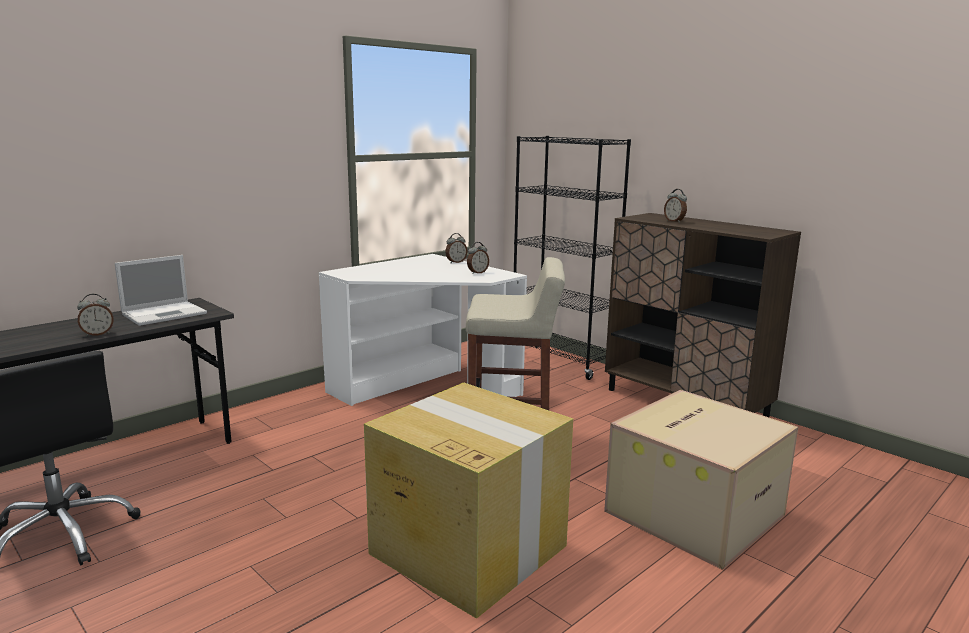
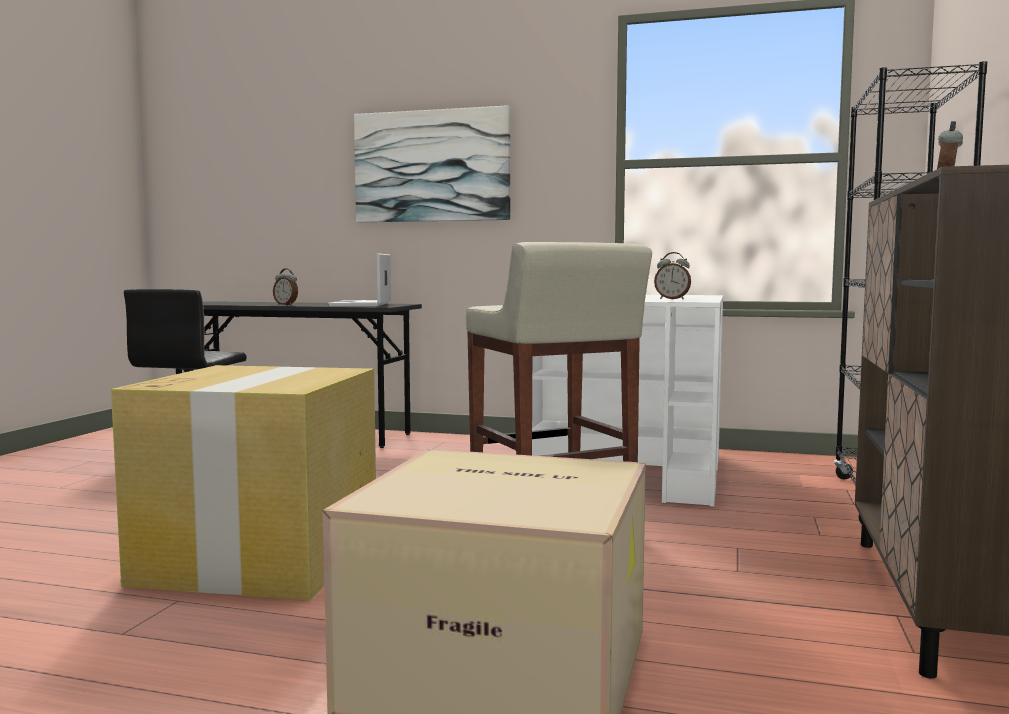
camera: 60 degrees right, 10 degrees down
laptop [115,255,207,326] -> laptop turned 75 degrees clockwise [328,253,391,306]
alarm clock [445,233,468,263] -> none
none -> picture [354,105,510,222]

